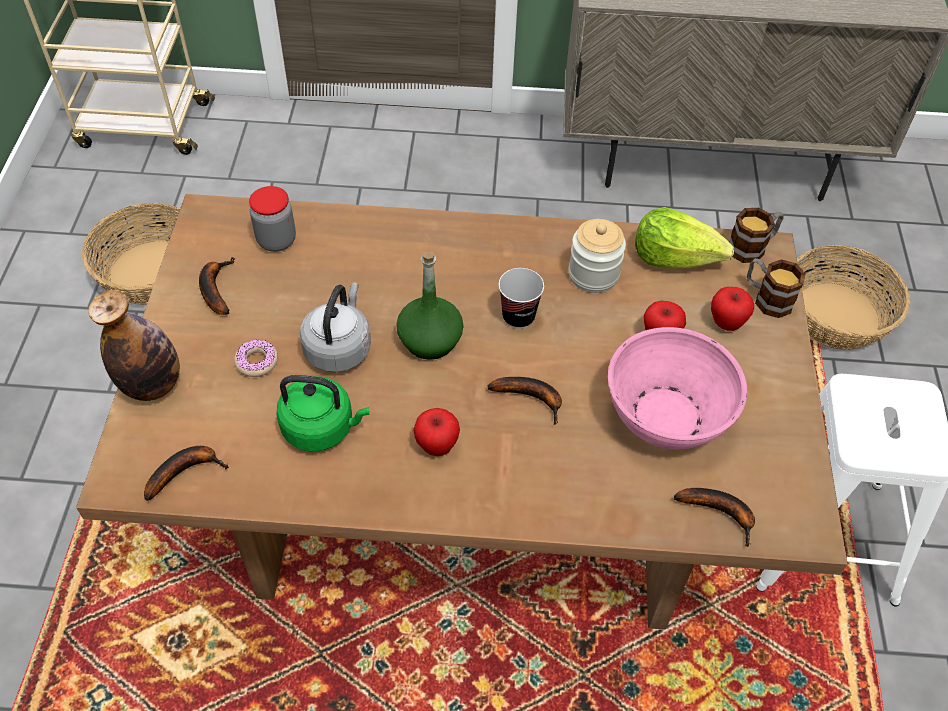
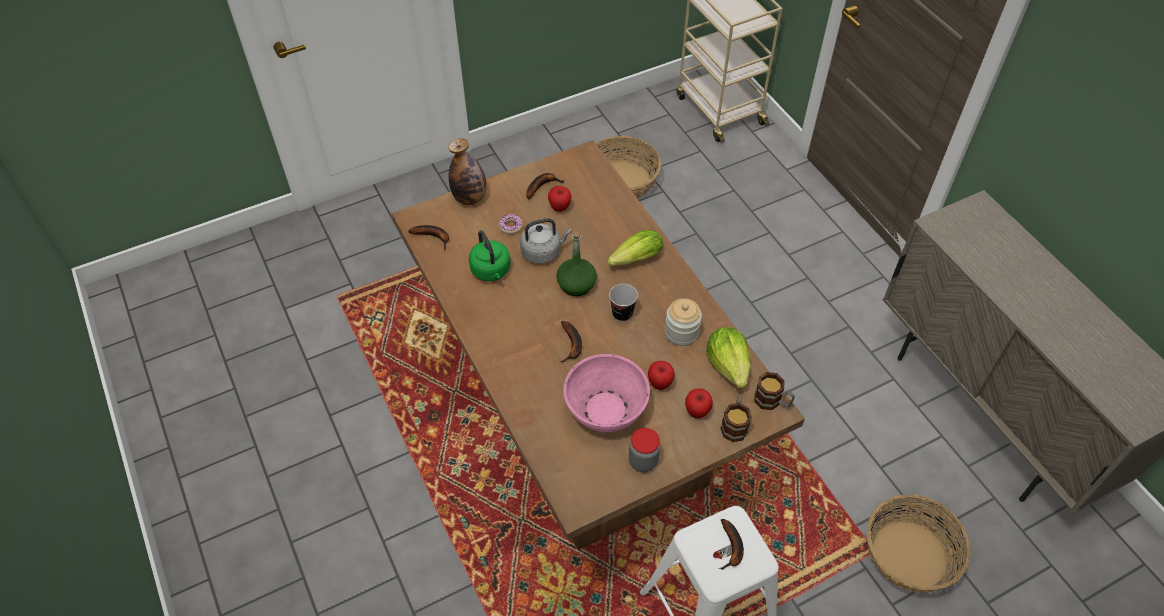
camera: 60 degrees right, 0 degrees up
jar [249,186,296,252] -> jar moved to [629,428,660,472]
apple [413,408,460,456] -> apple moved to [548,186,571,212]
banana [674,488,755,547] -> banana moved to [719,519,744,570]
none -> lettuce [607,230,663,266]

